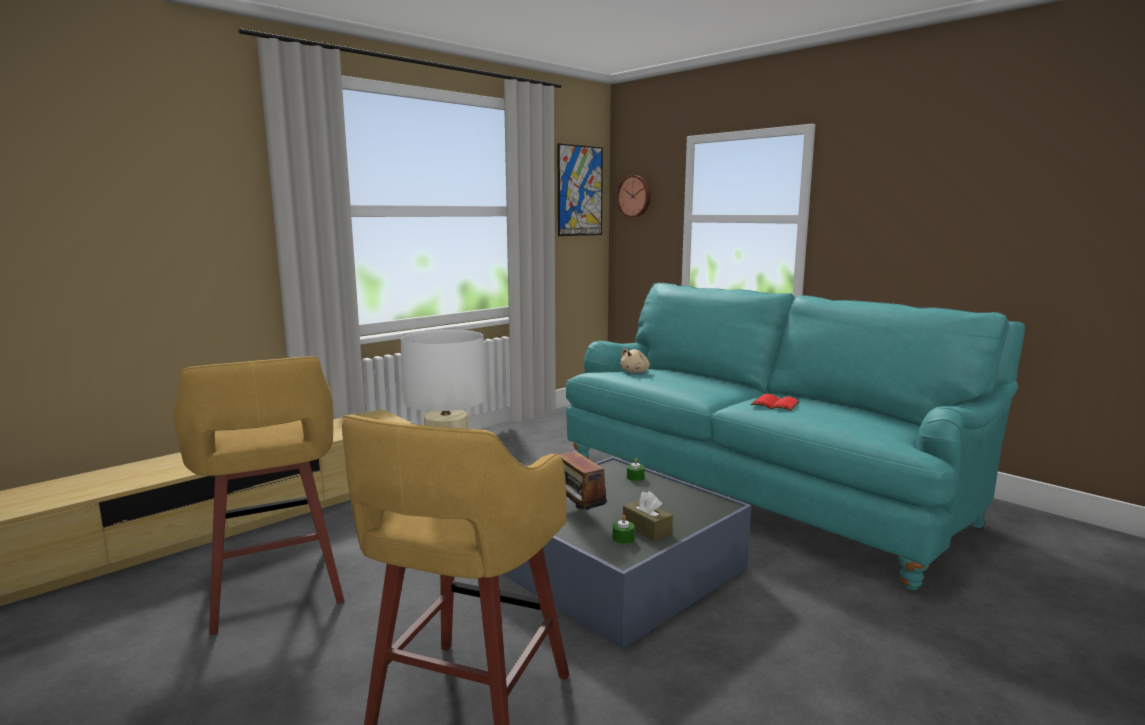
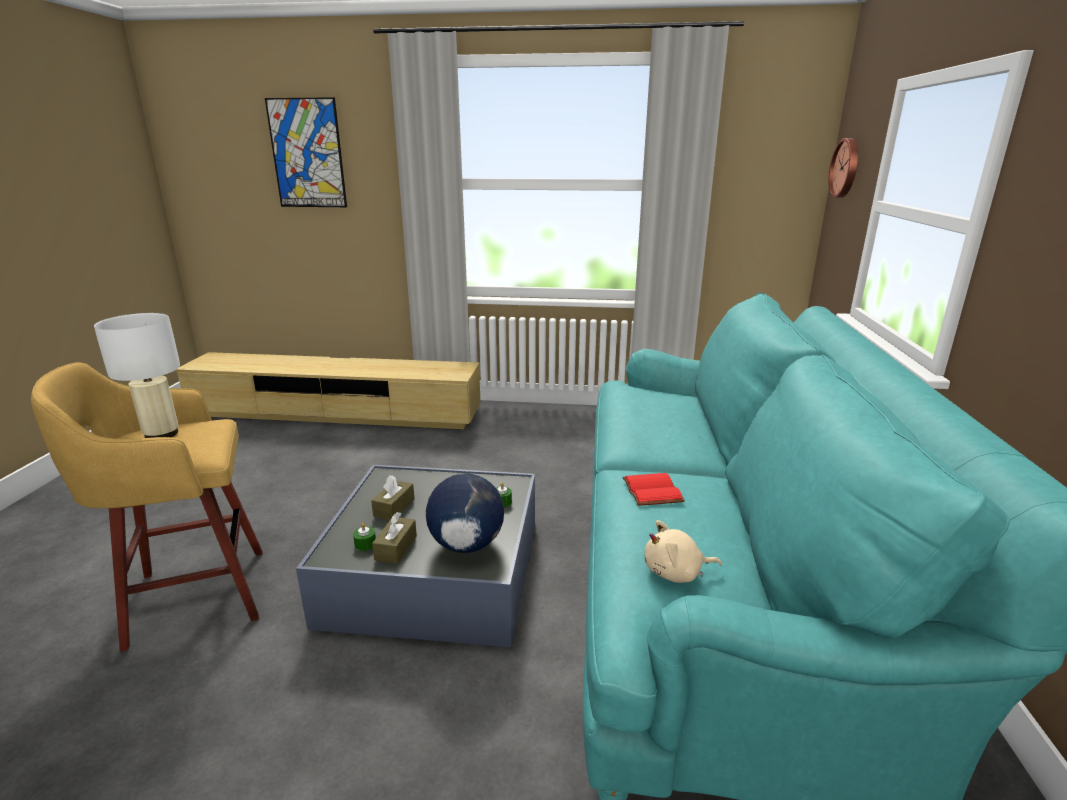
camera: 50 degrees right, 10 degrees up
yellow stool [173,356,344,635] -> none
picture [558,143,603,236] -> picture moved to [265,97,347,207]
radio [558,442,607,510] -> brown tissue box [371,475,415,520]
beige plush toy [620,348,650,373] -> beige plush toy moved to [644,520,722,583]
none -> globe [426,474,504,553]

